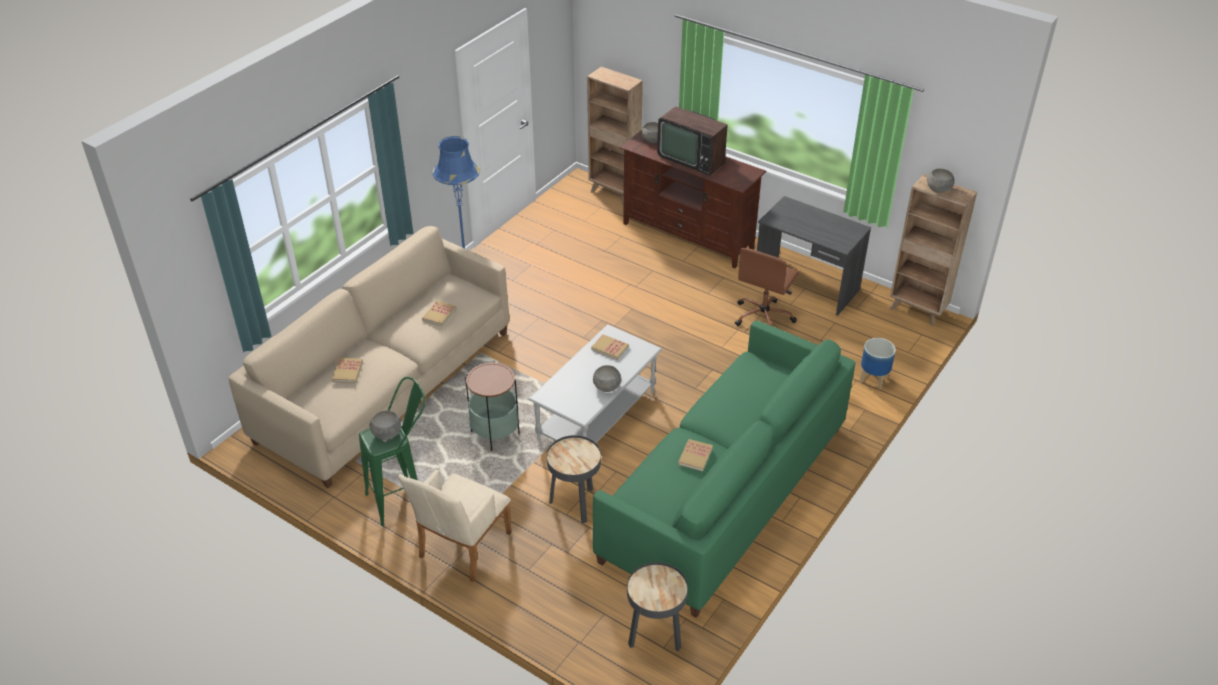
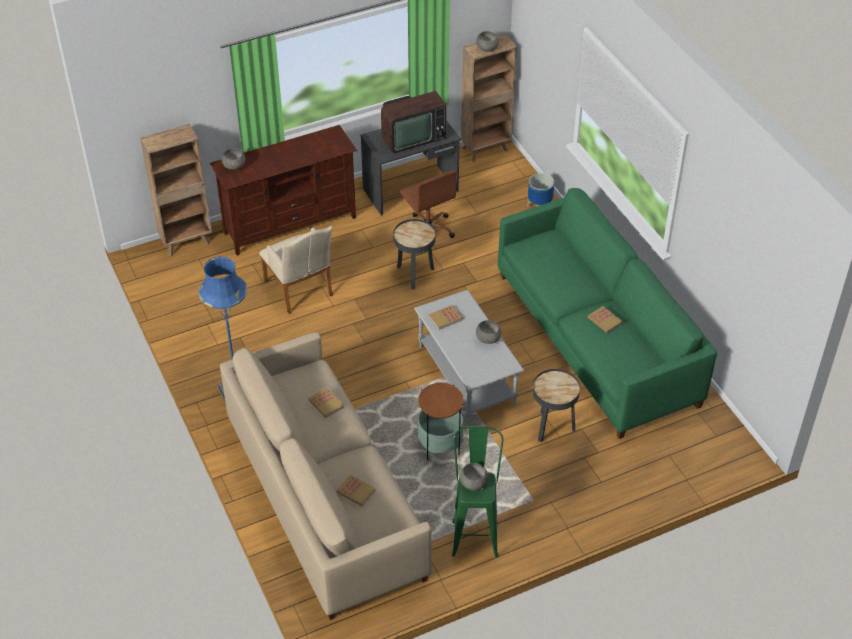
camera: 60 degrees left, 5 degrees up
beige armchair [398,470,511,582] -> beige armchair moved to [259,226,333,314]
black side table [627,562,688,651] -> black side table moved to [393,219,436,289]
television [657,107,728,176] -> television moved to [381,91,446,153]

